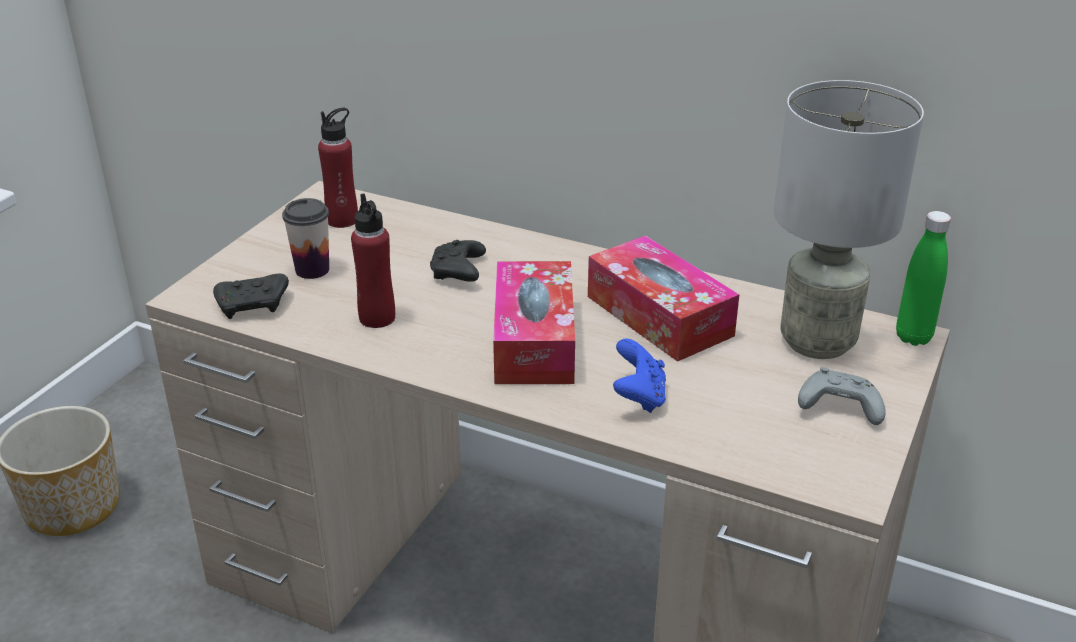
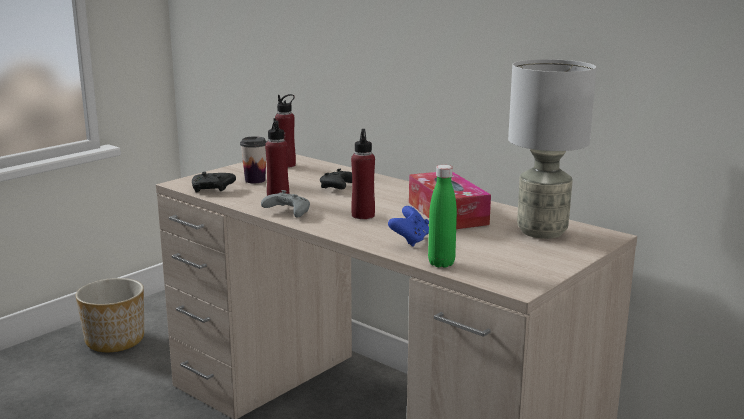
camera: 15 degrees right, 15 degrees down
tissue box [493,261,575,384] -> red bottle [351,129,375,219]
grey game controller [798,367,886,425] -> grey game controller moved to [261,190,310,218]
green bottle [896,211,951,346] -> green bottle moved to [428,165,457,268]

